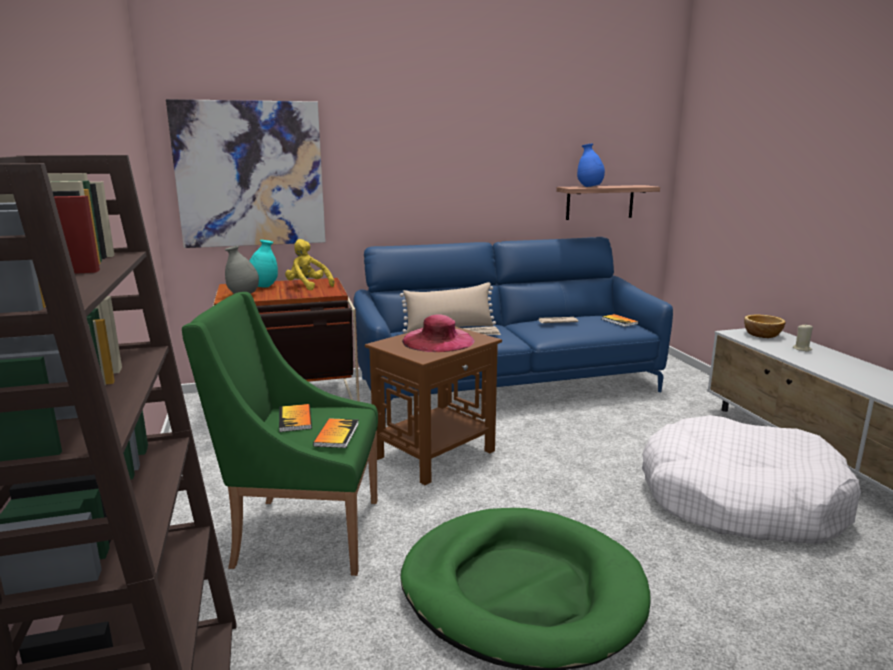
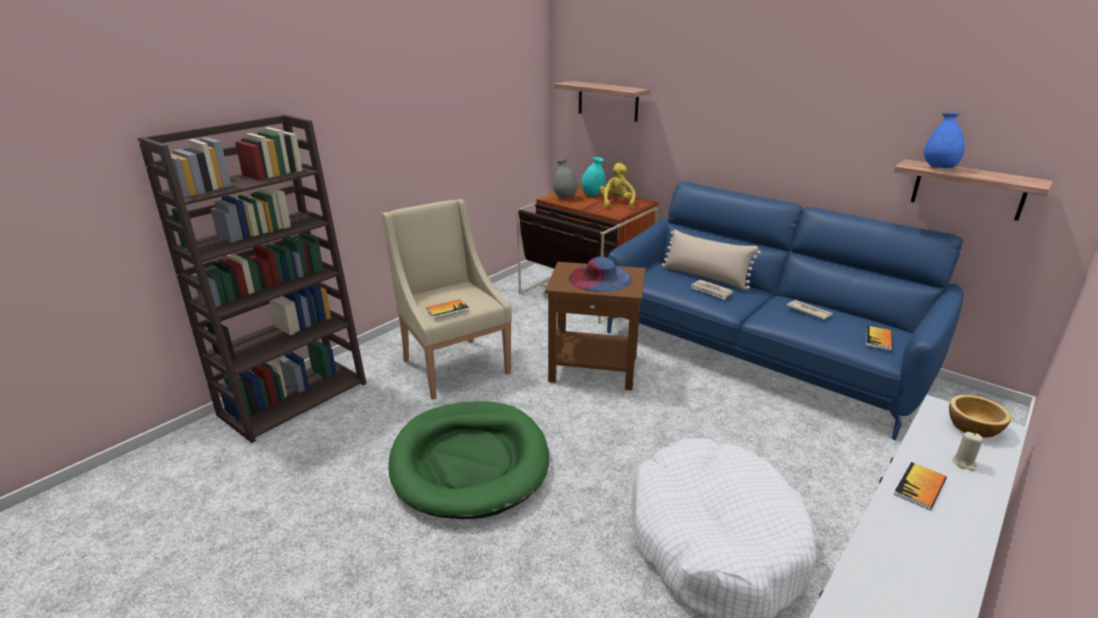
camera: 55 degrees right, 10 degrees up
picture [166,99,326,248] -> shelf [554,81,650,122]
green armchair [182,292,378,576] -> beige armchair [382,199,512,400]
book [279,404,312,432] -> book moved to [894,462,947,510]
pink hat [402,314,475,352] -> blue hat [569,257,632,292]

